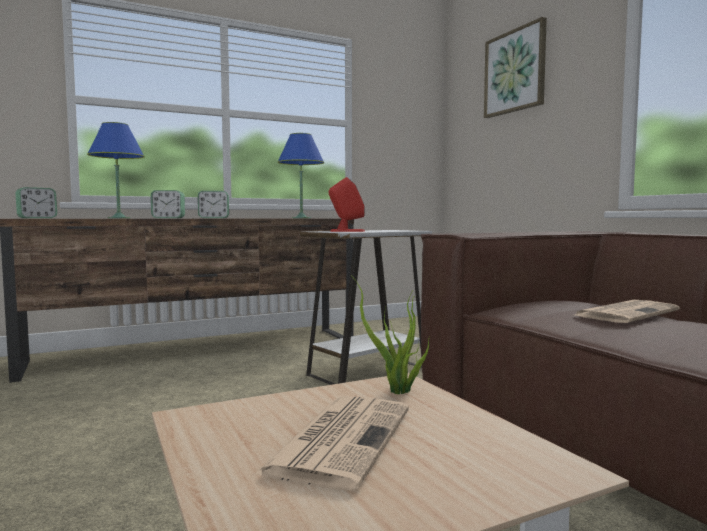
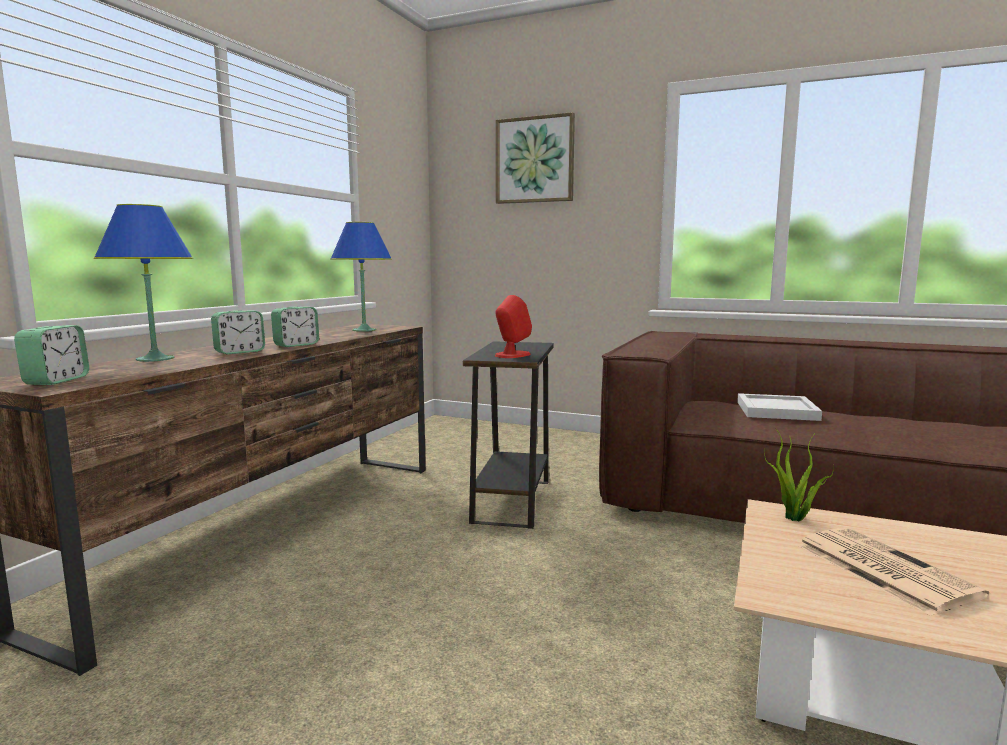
camera: 40 degrees left, 5 degrees up
white side table [300,230,432,385] -> black side table [463,342,554,529]
newspaper [575,300,680,323] -> white tray [737,393,822,421]

